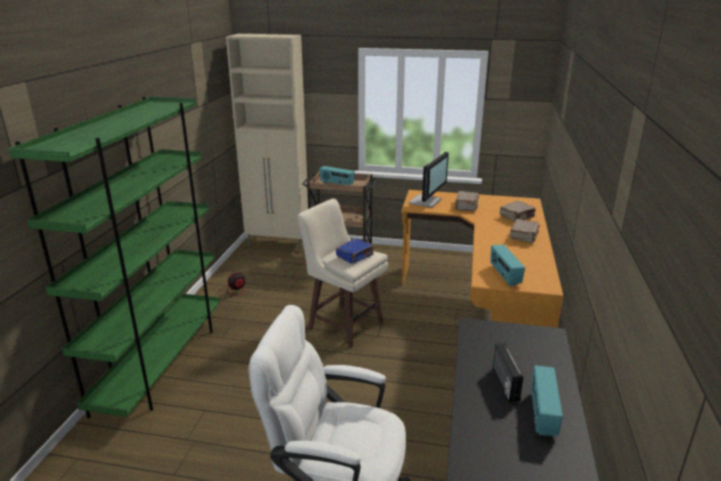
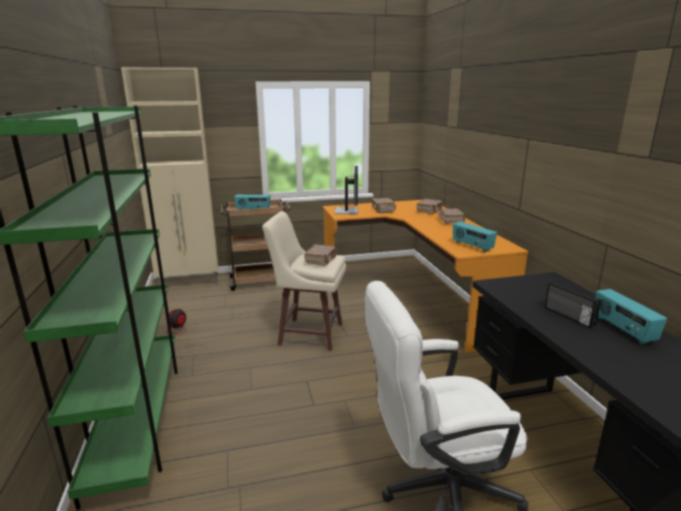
camera: 25 degrees left, 5 degrees down
blue book [336,238,374,263] -> brown book [304,244,336,266]

